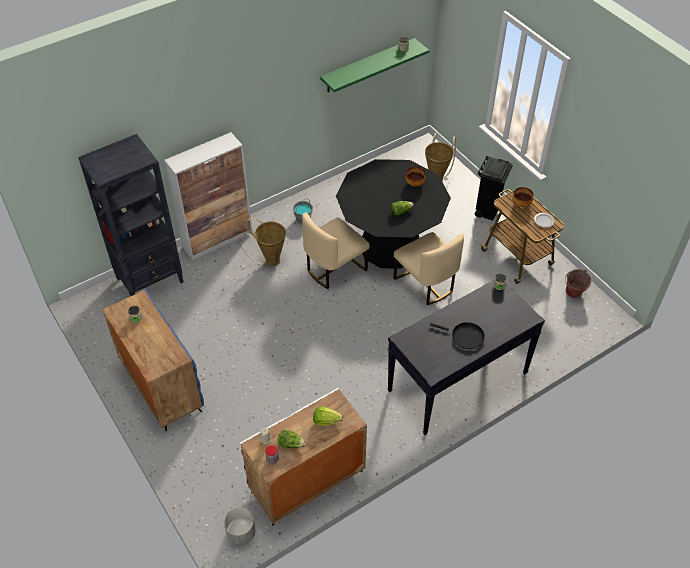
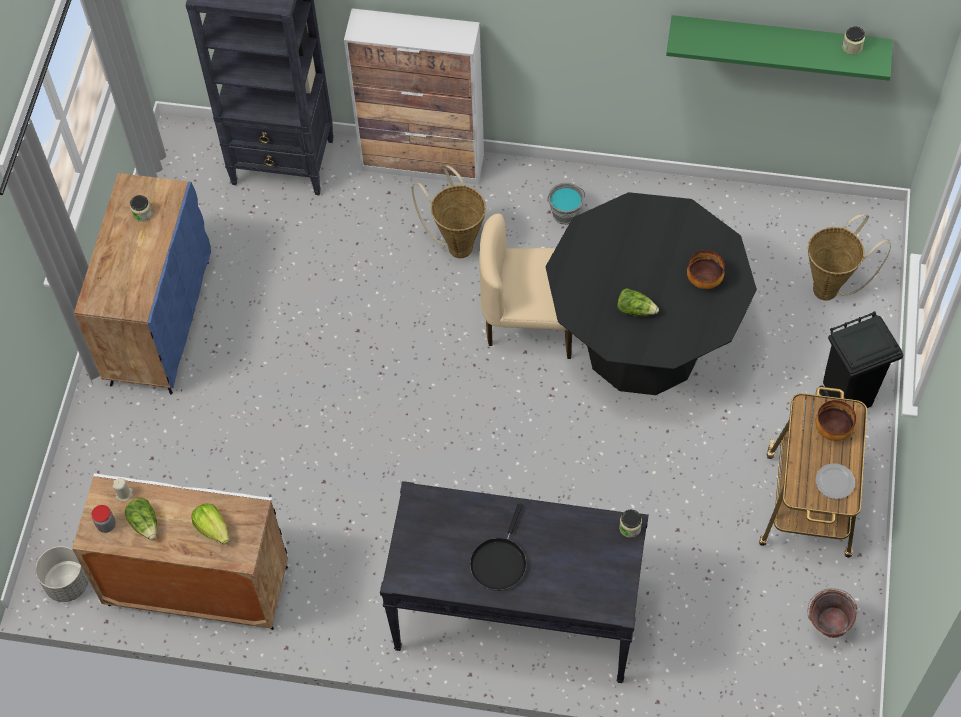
camera: 45 degrees right, 10 degrees up
beige chair [393,232,464,305] -> none
black frying pan [430,322,485,349] -> black frying pan turned 45 degrees clockwise [470,503,527,591]

